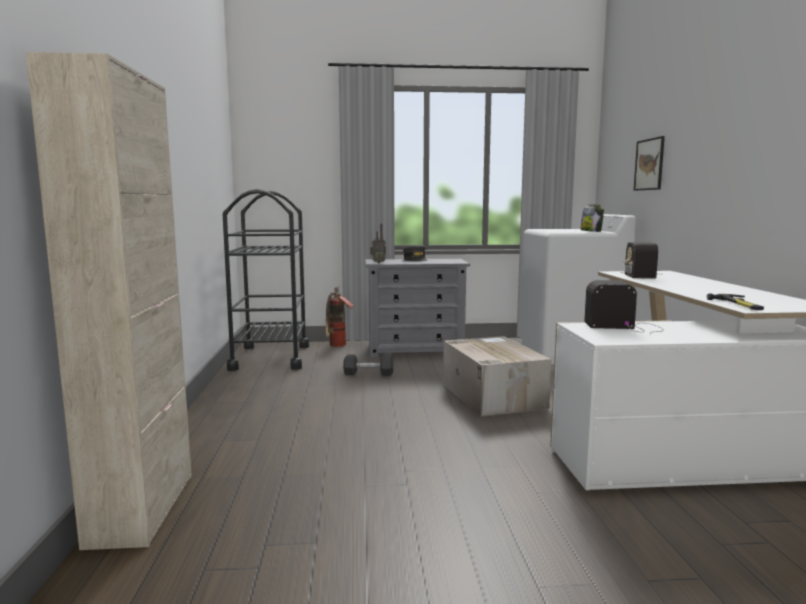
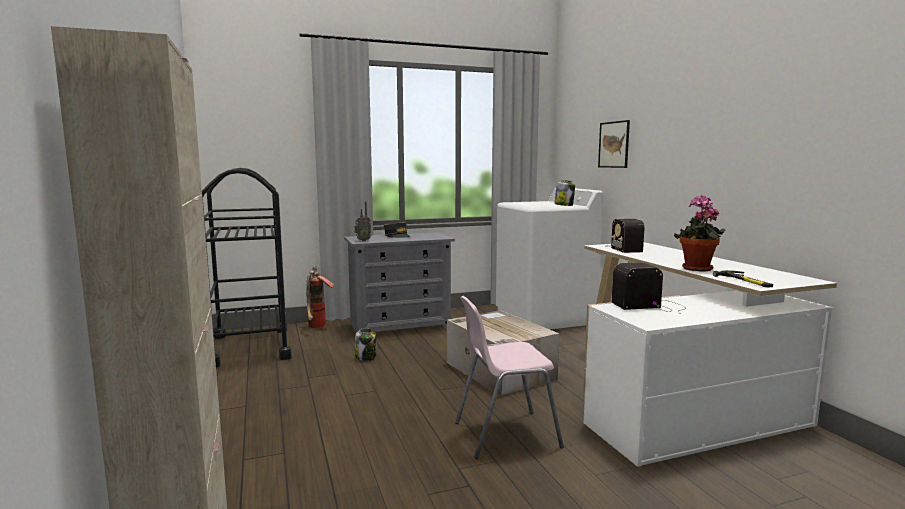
camera: 15 degrees left, 0 degrees up
grey dumbbell [343,354,394,376] -> jar [355,328,377,361]
none -> pink chair [455,296,564,459]
none -> potted plant [674,195,725,272]

